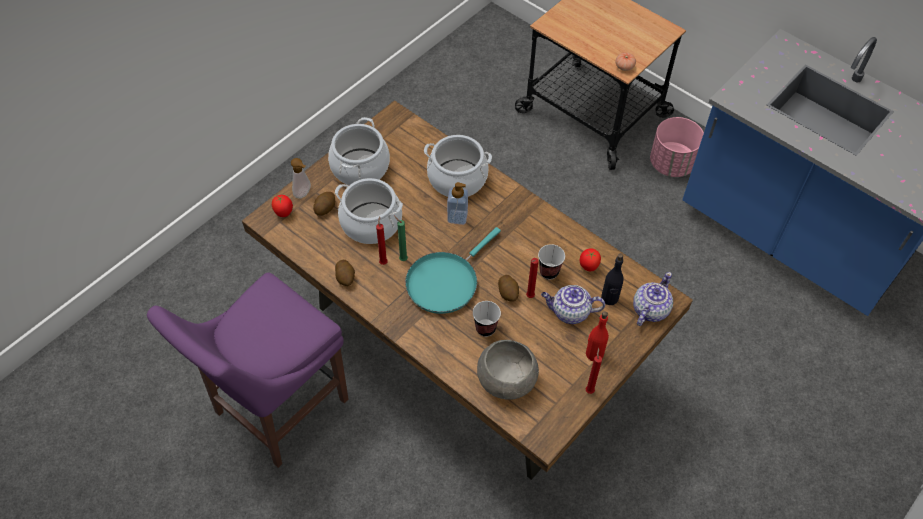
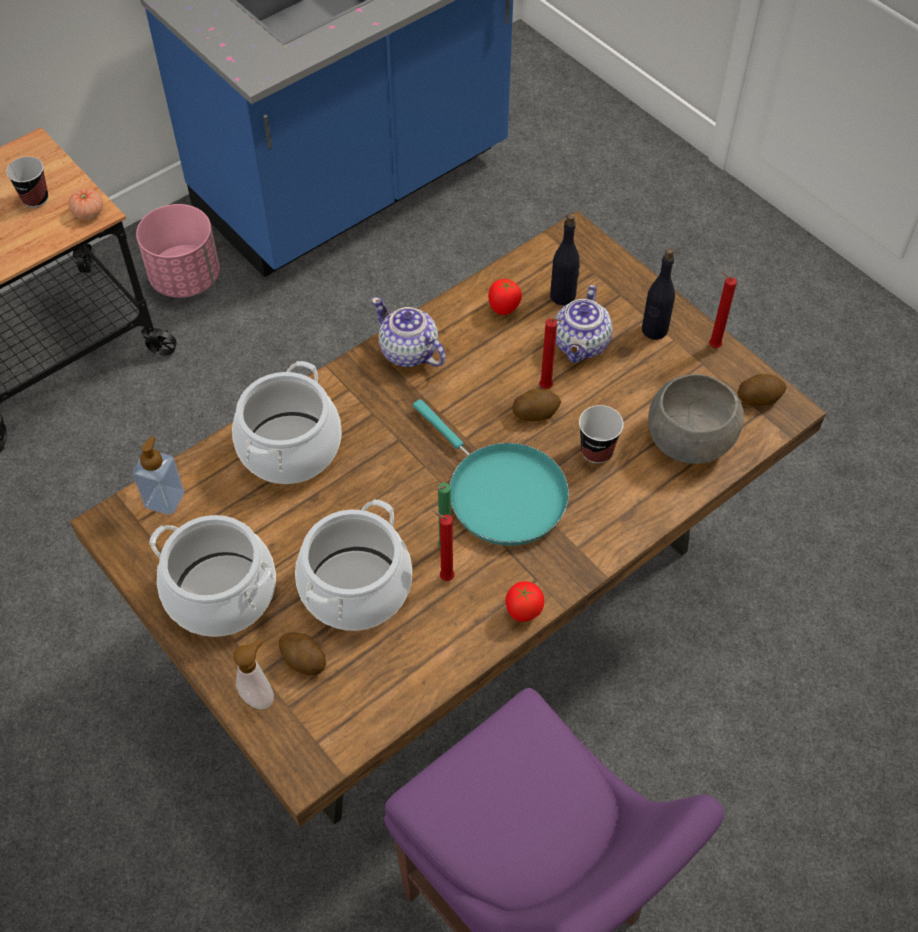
camera: 80 degrees left, 0 degrees up
tomato [272,195,293,217] -> tomato moved to [505,581,544,622]
potato [335,260,355,286] -> potato moved to [737,374,787,406]
soap dispenser [447,182,468,225] -> soap dispenser moved to [133,436,184,515]
cup [538,244,565,280] -> cup moved to [6,157,48,208]
red bottle [586,311,609,361] -> black bottle [642,248,675,340]
teapot [633,272,673,326] -> teapot moved to [372,297,446,367]

